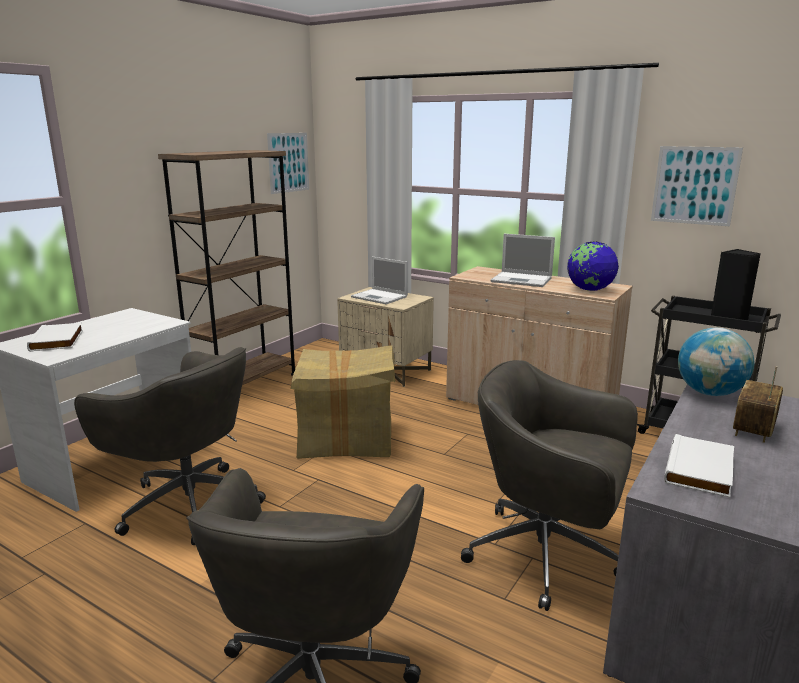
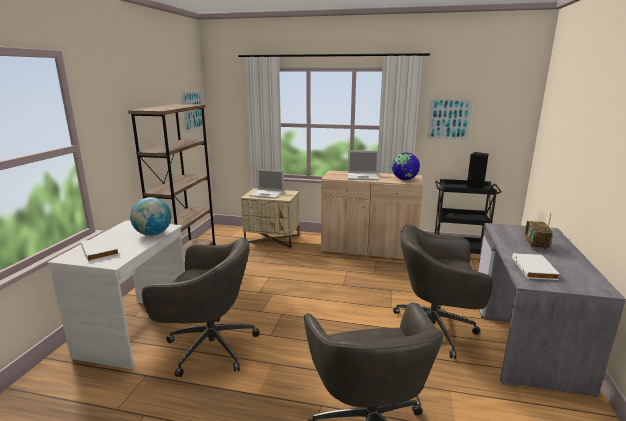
camera: 20 degrees left, 0 degrees up
cardboard box [291,345,395,459] -> none
globe [678,328,754,396] -> globe moved to [130,197,171,236]

